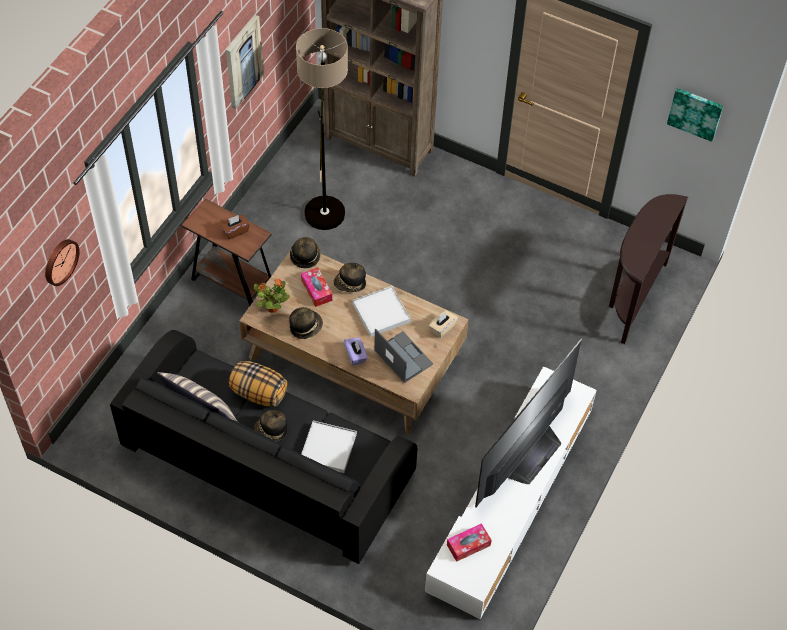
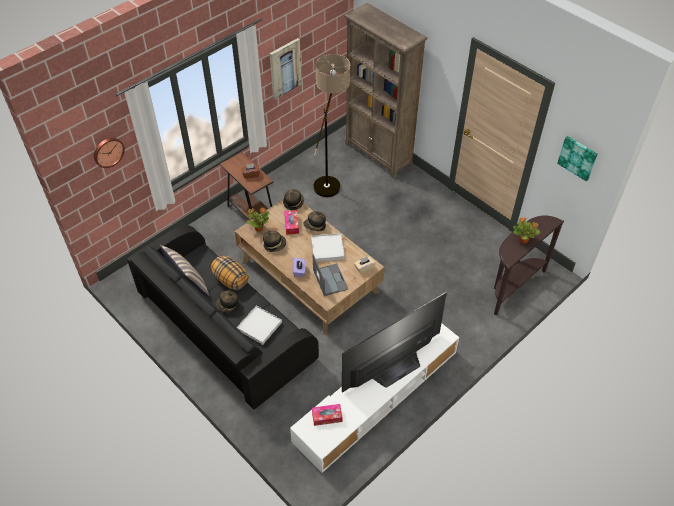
camera: 20 degrees right, 5 degrees down
none -> potted plant [513,217,541,244]

